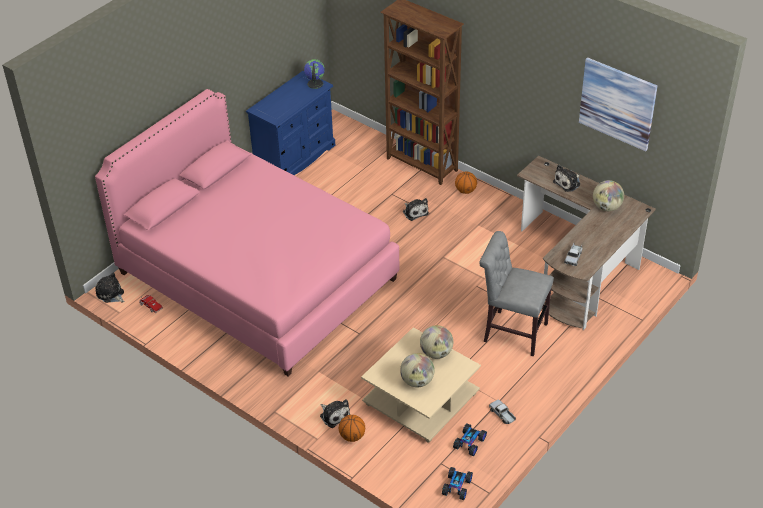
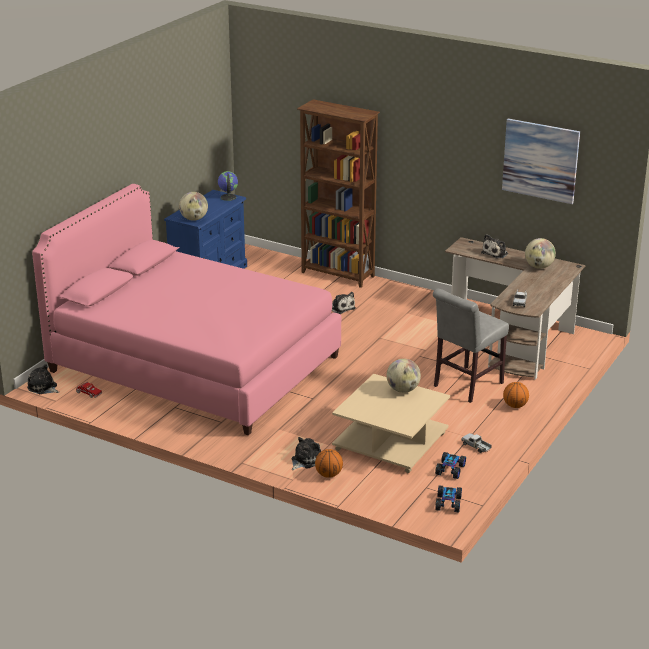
camera: 10 degrees left, 15 degrees down
plush toy [320,399,350,428] -> plush toy turned 90 degrees counterclockwise [292,437,321,470]
globe [400,353,435,388] -> globe moved to [179,192,208,221]
basketball [455,171,477,194] -> basketball moved to [503,382,529,408]
grey chair [479,231,554,356] -> grey chair turned 60 degrees counterclockwise [433,289,509,403]

